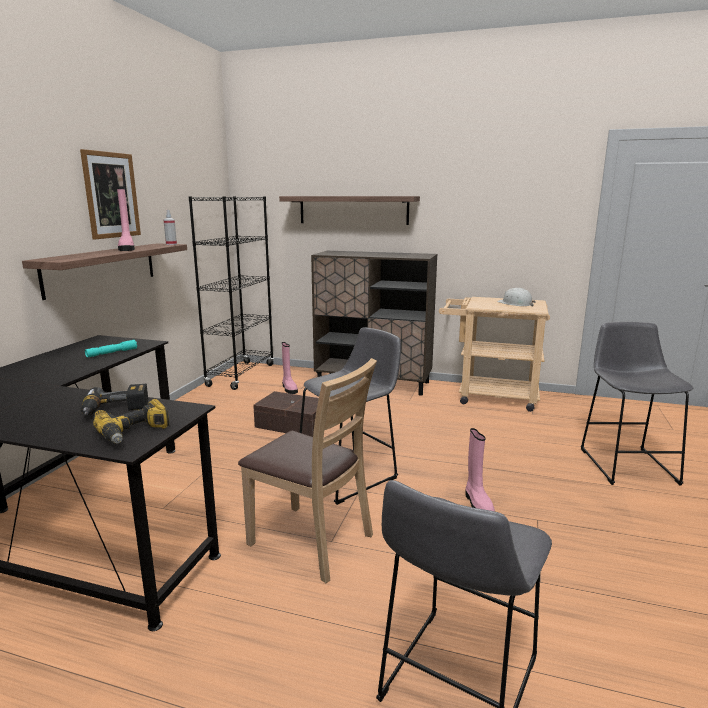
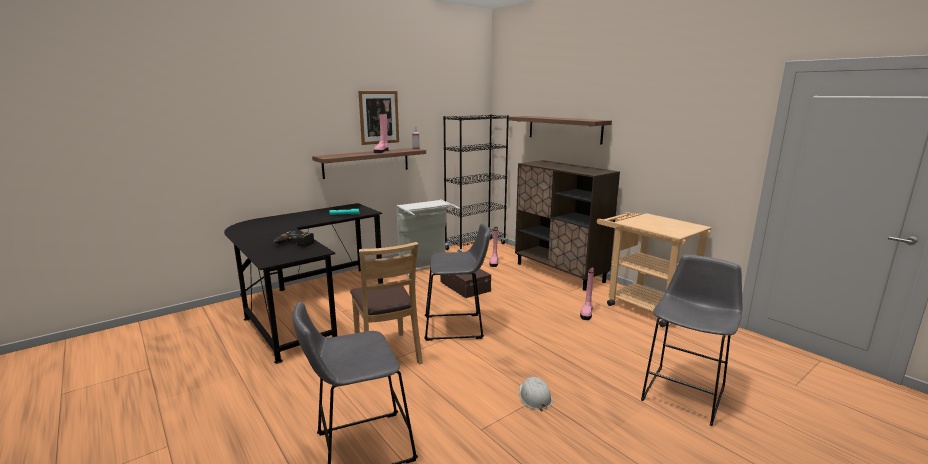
camera: 35 degrees right, 0 degrees up
power drill [93,399,169,444] -> none
pink boot [466,428,495,511] -> pink boot moved to [580,267,594,320]
white hard hat [497,288,536,307] -> white hard hat moved to [519,377,553,412]
none -> grey laundry basket [396,199,460,282]

